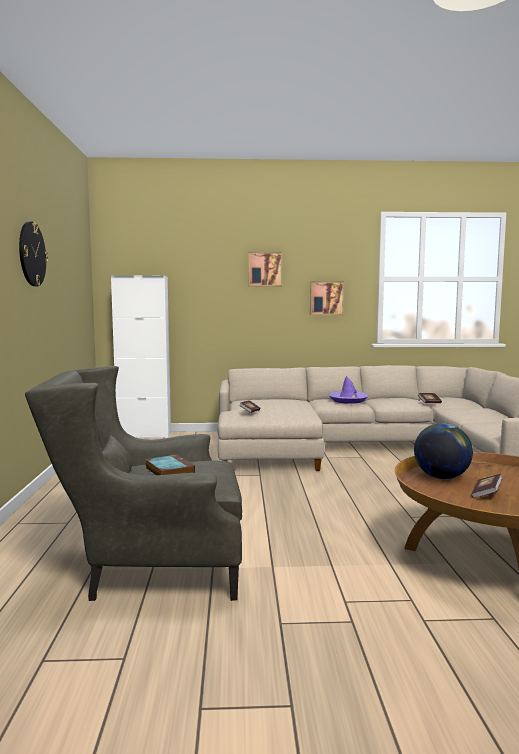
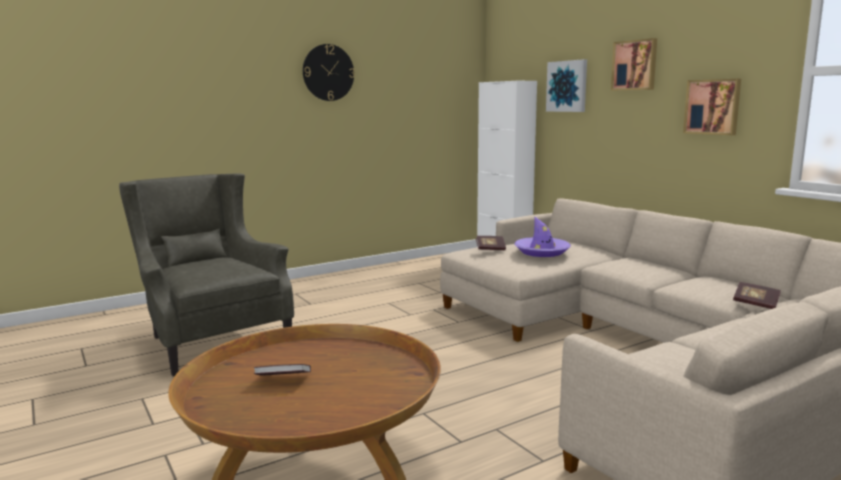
camera: 60 degrees right, 5 degrees up
book [146,454,195,475] -> none
purple hat [328,376,369,404] -> purple hat moved to [514,217,571,257]
globe [414,423,473,479] -> none
none -> picture [546,59,587,112]

